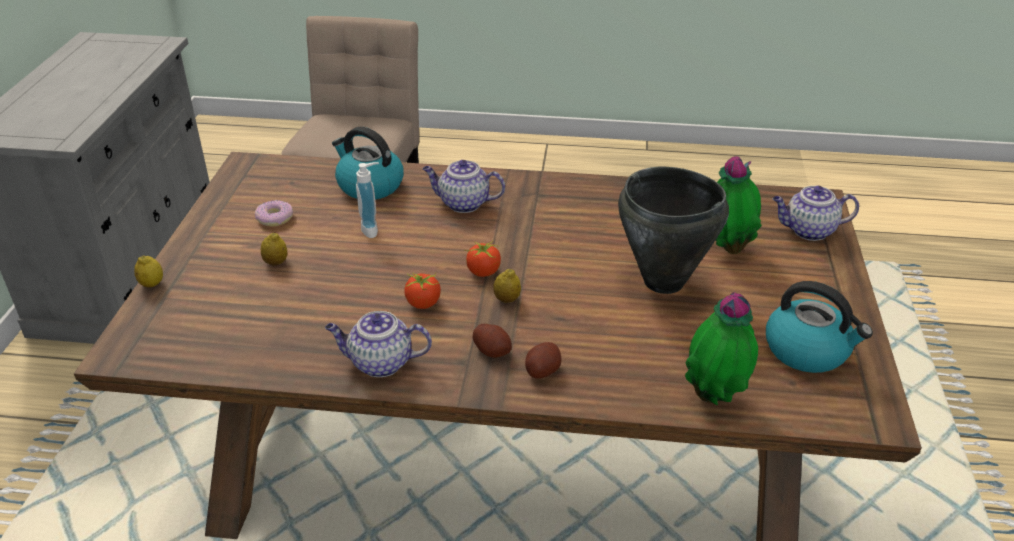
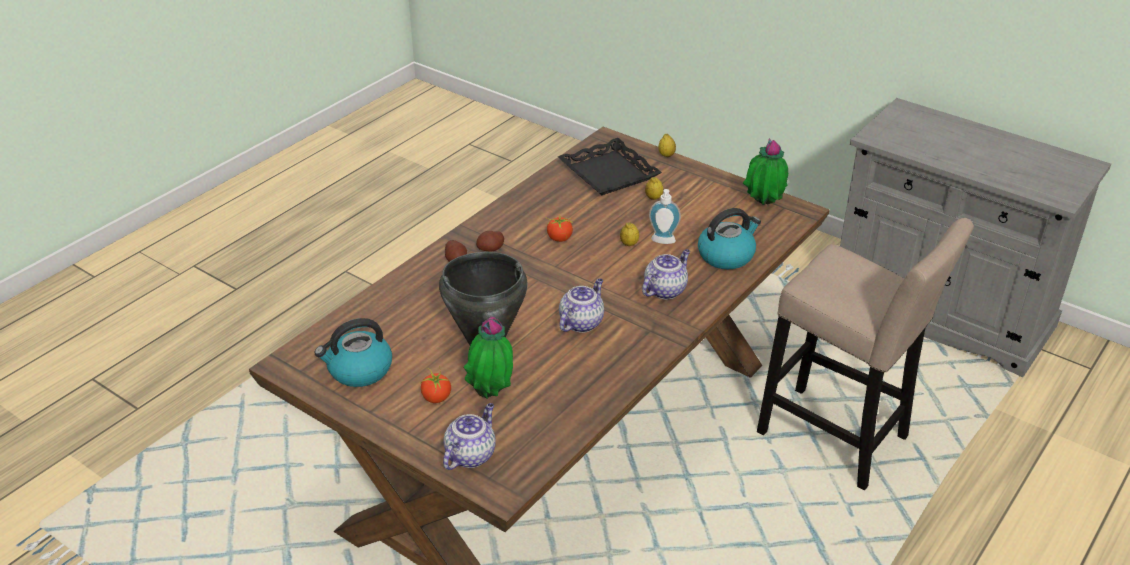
camera: 120 degrees right, 0 degrees up
donut [255,200,293,226] -> none
teapot [325,311,432,377] -> teapot moved to [559,278,604,333]
tomato [464,241,501,277] -> tomato moved to [421,366,451,403]
lemon [493,269,521,303] -> lemon moved to [620,222,639,246]
potted plant [685,292,758,405] -> potted plant moved to [743,138,788,205]
none -> black tray [558,138,662,195]

